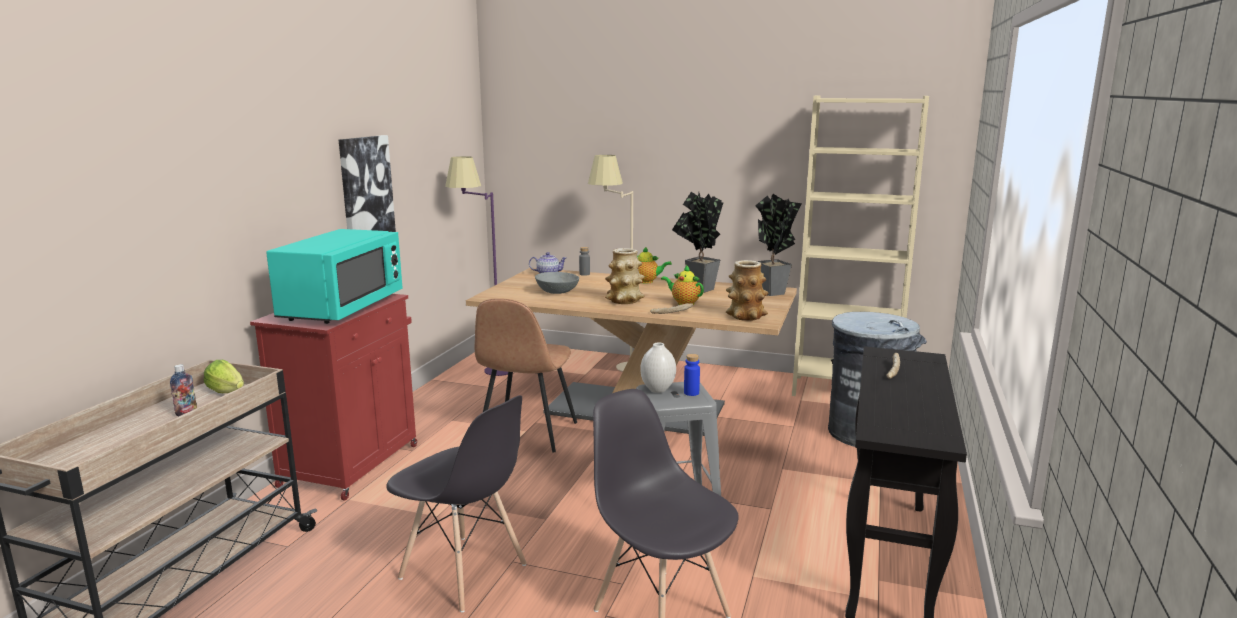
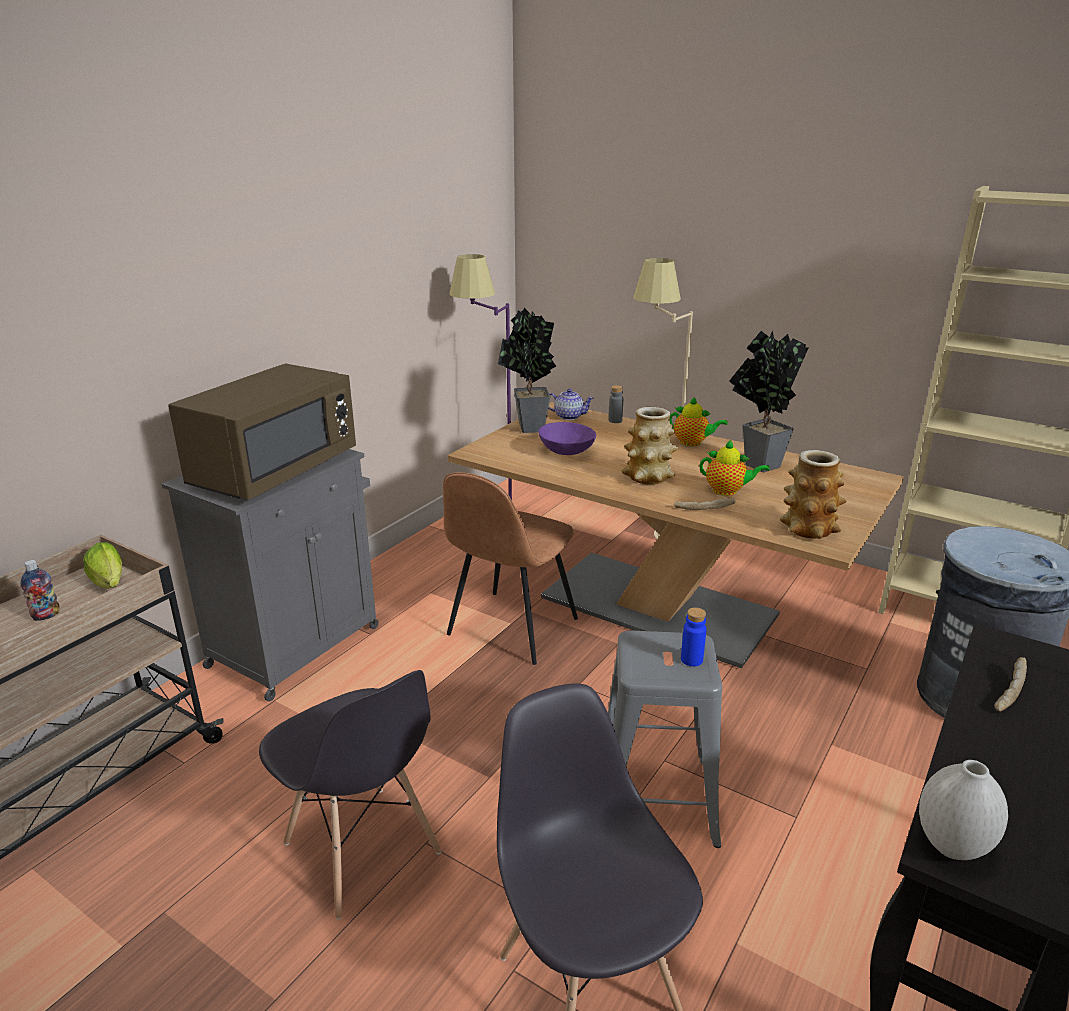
camera: 15 degrees right, 10 degrees up
red cabinet [250,294,417,501] -> grey cabinet [162,449,379,702]
turquoise microwave [266,229,402,324] -> brown microwave [168,363,356,500]
picture [339,135,396,232] -> none
grey bowl [535,272,579,294] -> purple bowl [538,422,596,455]
white vase [640,343,676,393] -> white vase moved to [919,760,1008,860]
teapot [661,265,704,305] -> teapot turned 150 degrees clockwise [700,440,770,496]
potted plant [755,194,802,296] -> potted plant moved to [498,308,556,433]

